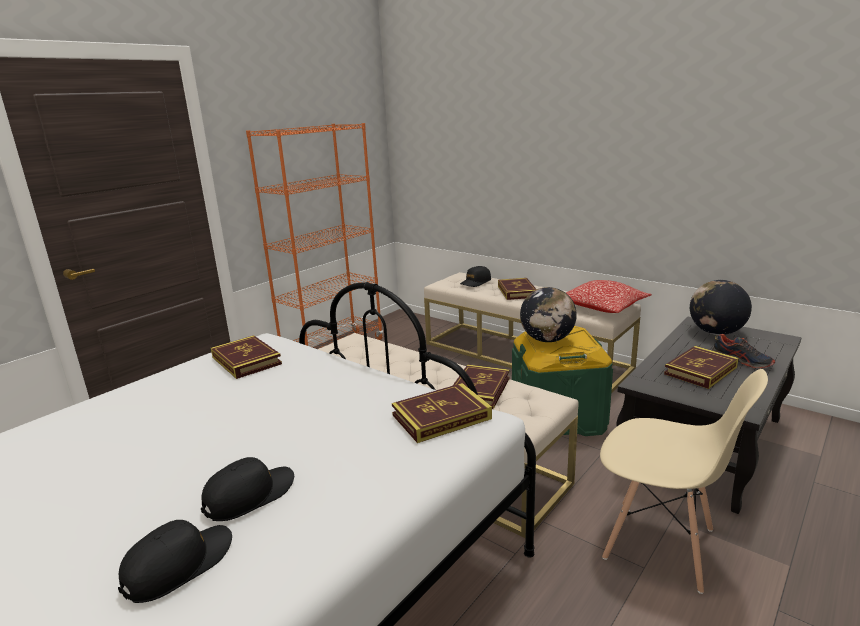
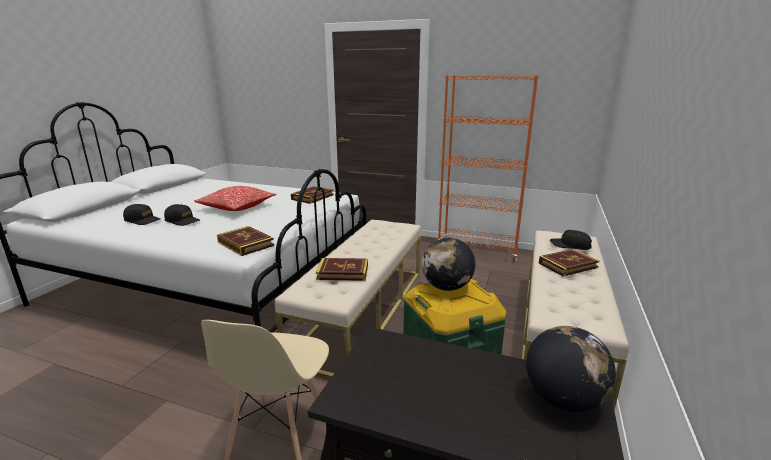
camera: 70 degrees right, 0 degrees up
pillow [566,280,652,313] -> pillow moved to [194,186,276,211]
book [664,346,739,389] -> none
shoe [712,334,775,369] -> none

